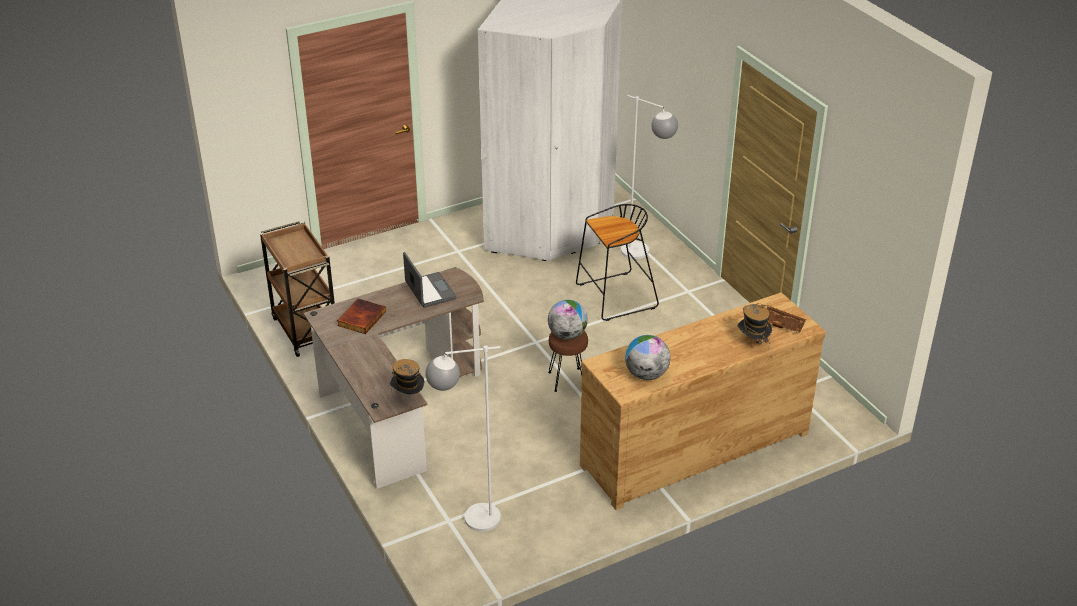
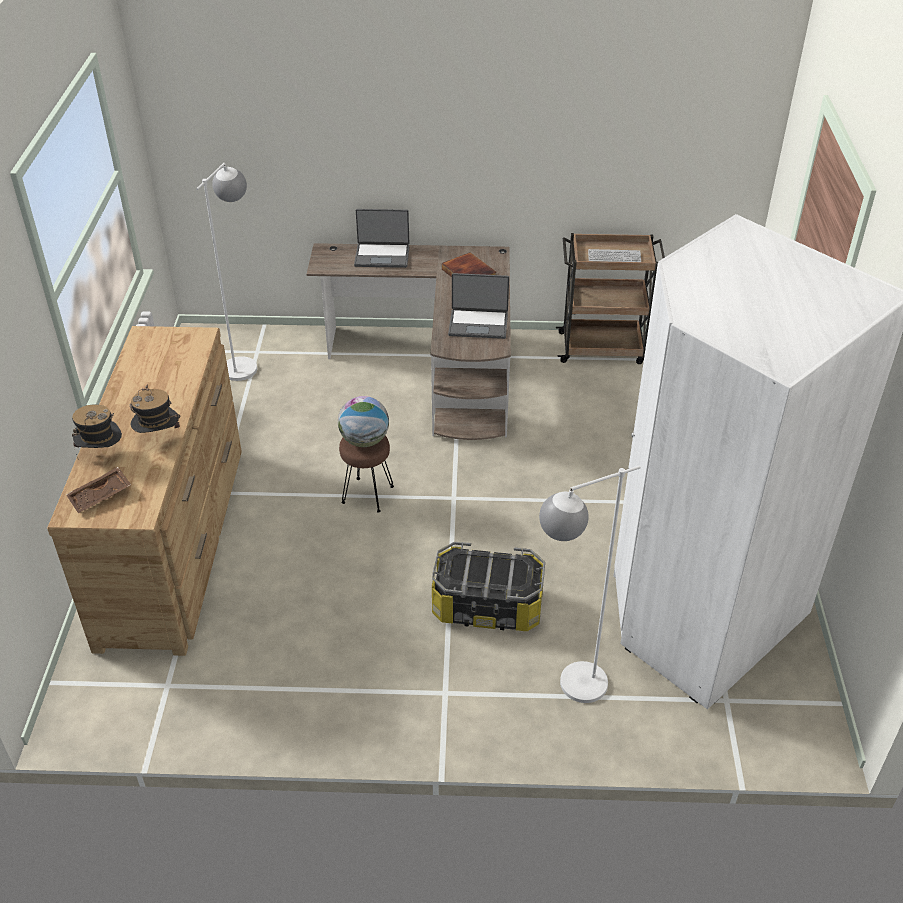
camera: 120 degrees right, 5 degrees up
hat [390,359,424,394] -> hat moved to [129,384,180,433]
black stool [576,204,659,321] -> storage box [432,542,545,631]
globe [625,335,670,380] -> none
none -> laptop [354,209,409,268]
none -> keyboard [588,249,641,262]

